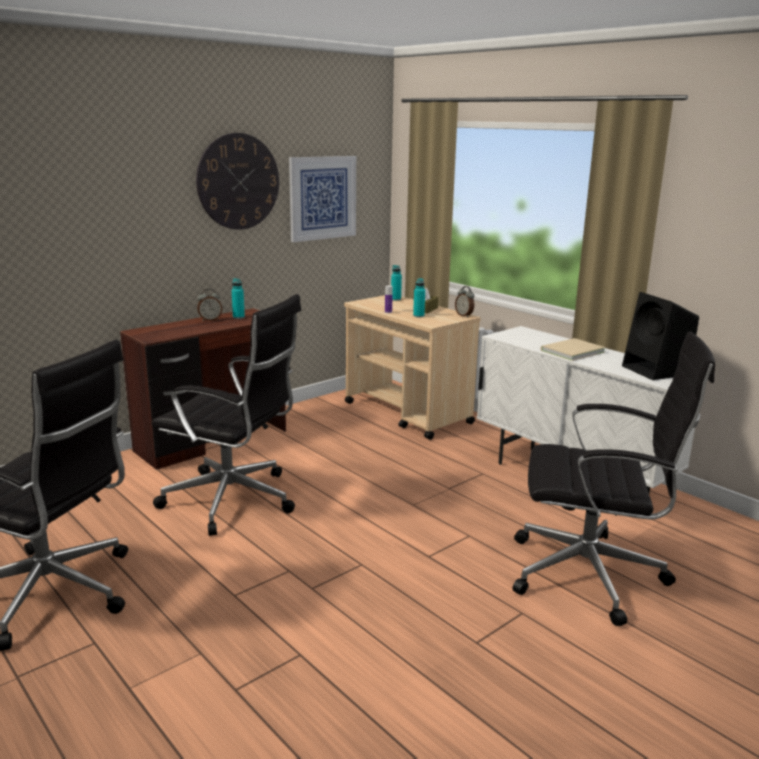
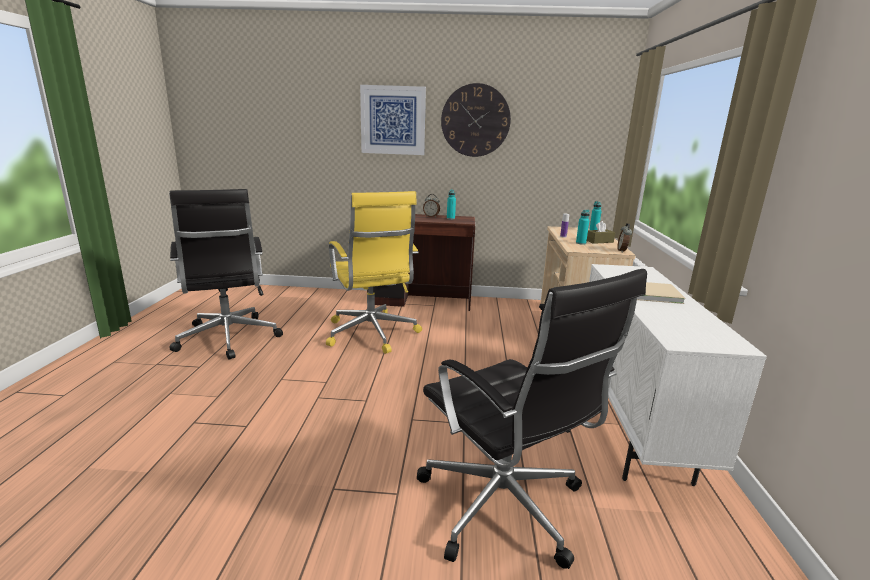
camera: 45 degrees right, 0 degrees up
black office chair [151,294,301,536] -> yellow office chair [326,191,422,354]
picture [289,156,356,242] -> picture moved to [360,85,426,155]
black speaker [622,292,699,380] -> none

